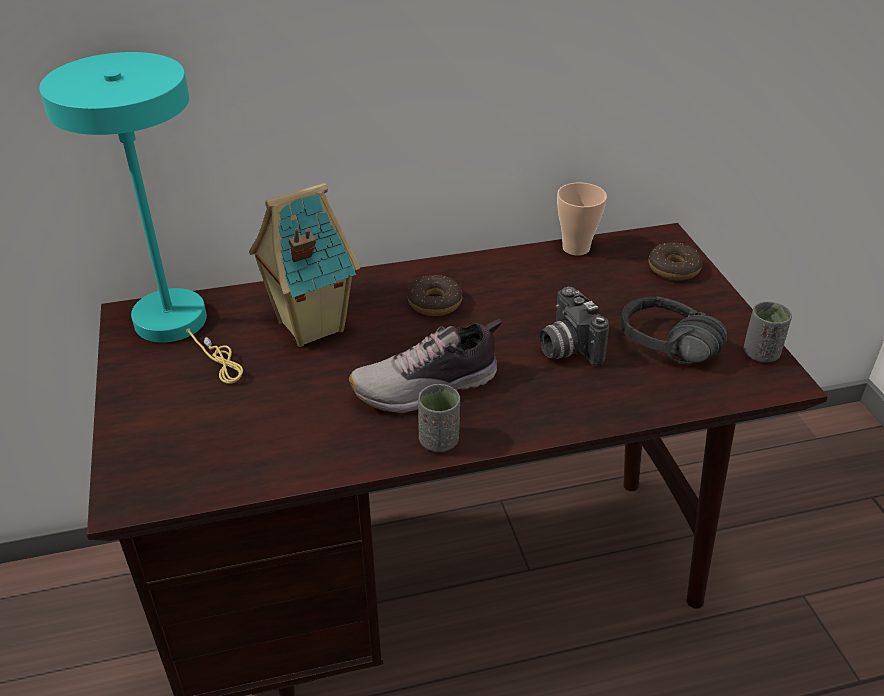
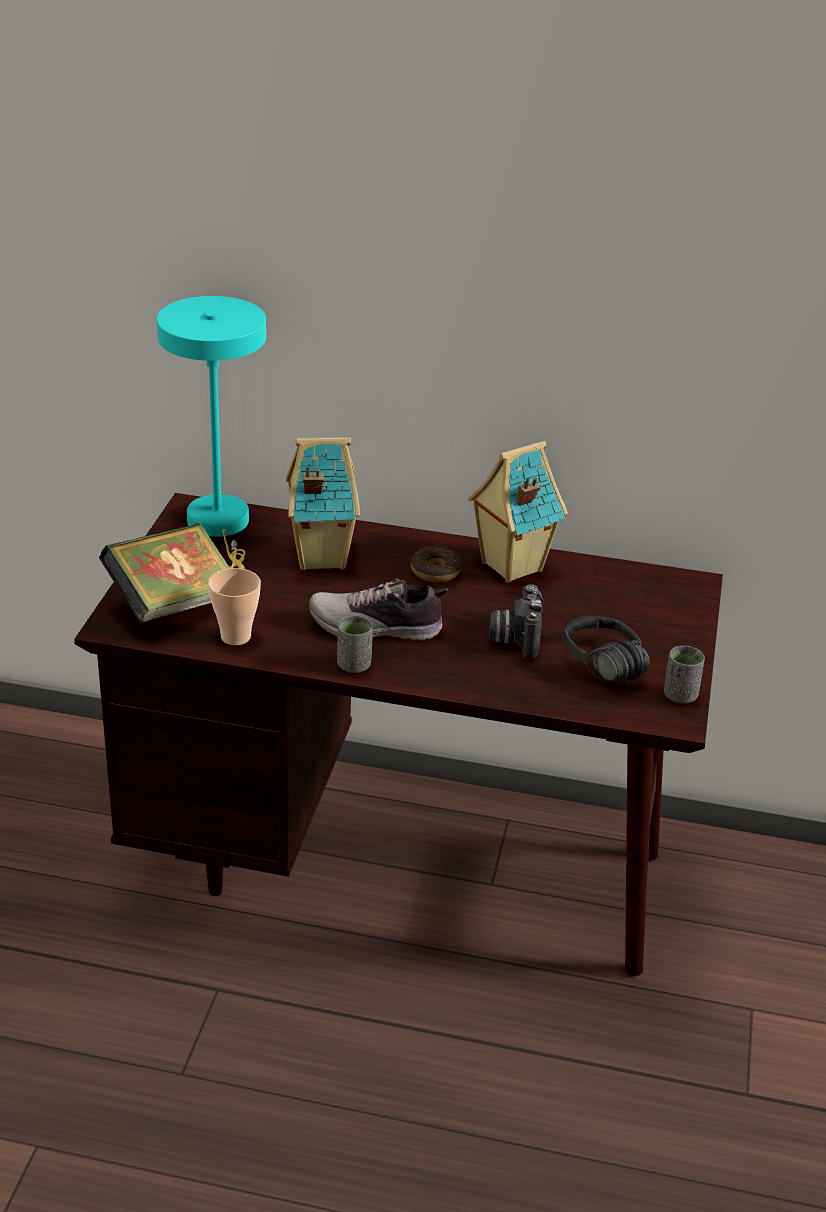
camera: 25 degrees right, 5 degrees down
cup [557,183,607,256] -> cup moved to [208,568,261,645]
donut [649,242,703,281] -> none
none -> book [99,523,230,623]
none -> toy house [468,441,568,583]

